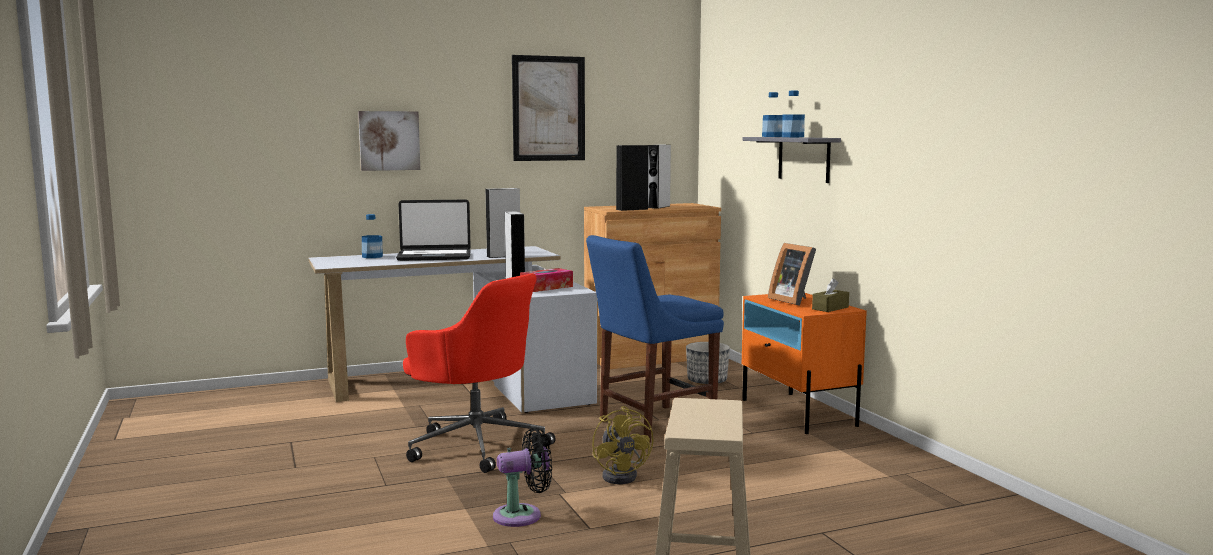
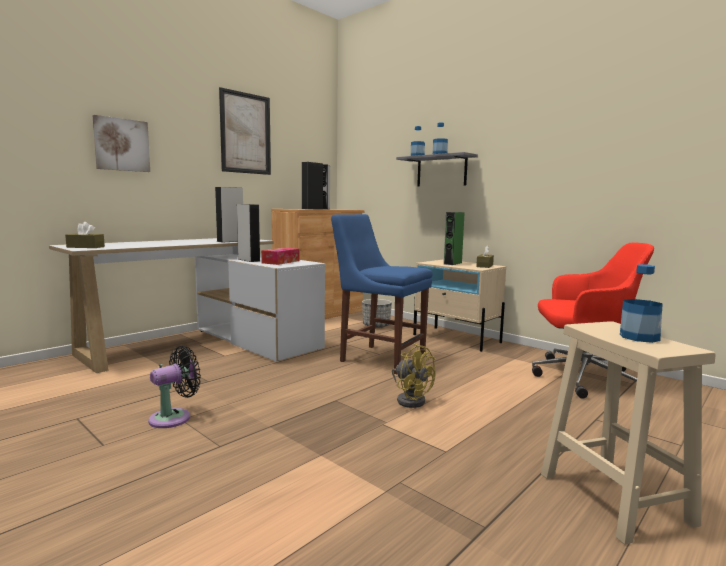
camera: 25 degrees left, 0 degrees up
bottle [362,214,383,258] -> bottle moved to [620,264,663,343]
laptop [396,200,471,261] -> none
red office chair [403,273,556,473] -> red office chair moved to [532,243,654,399]
black fan [493,427,552,527] -> black fan moved to [148,346,201,428]
blue chair [586,235,724,443] -> blue chair turned 90 degrees clockwise [331,214,432,375]
orange nightstand [742,293,867,434] -> beige nightstand [413,260,506,352]
picture frame [768,243,816,306] -> green speaker [444,212,465,265]
none -> brown tissue box [65,222,105,248]

